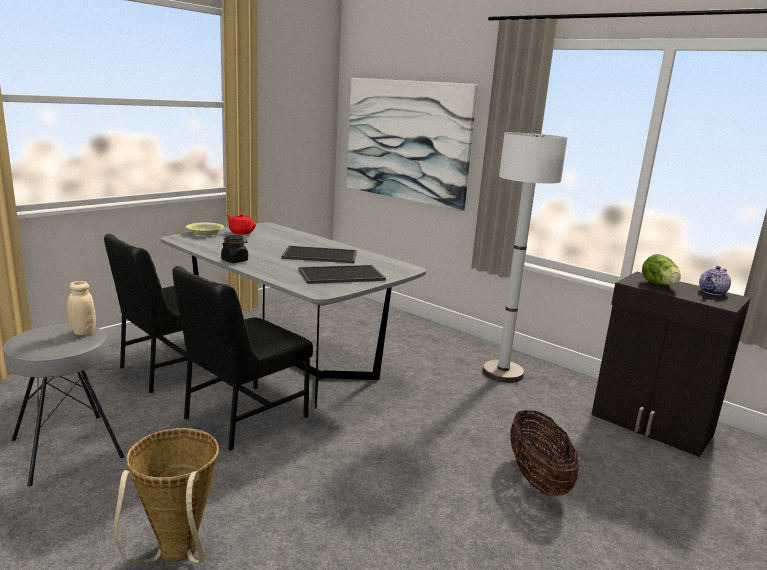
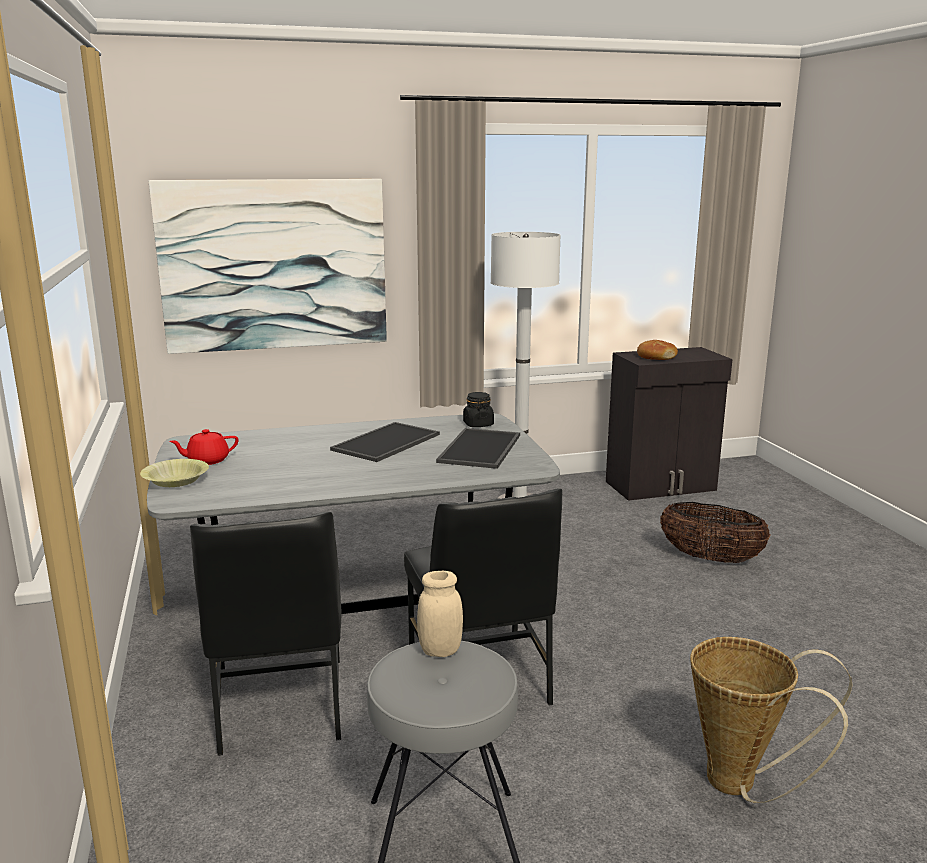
camera: 55 degrees left, 0 degrees up
black jar [221,235,248,263] -> black jar moved to [463,392,494,427]
lettuce [642,254,681,285] -> bread [637,340,678,360]
teapot [699,266,731,295] -> none

